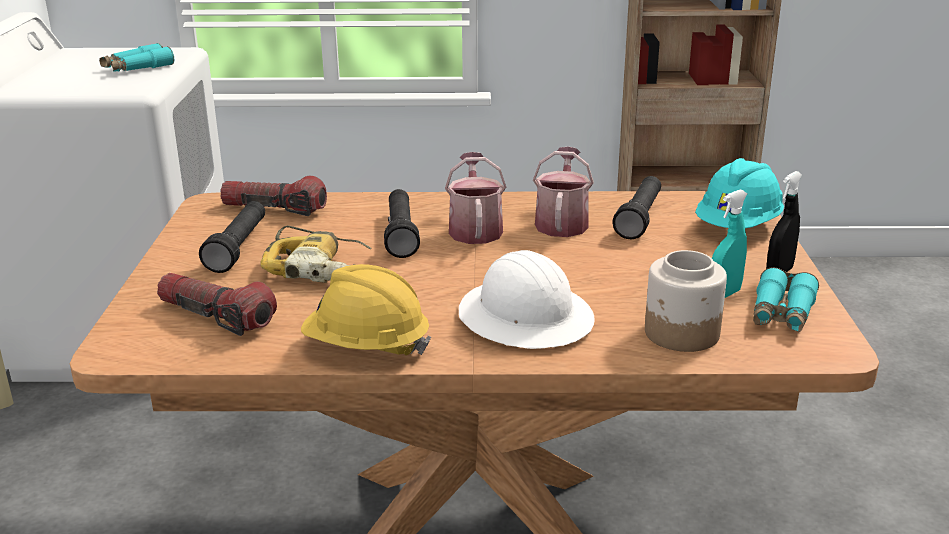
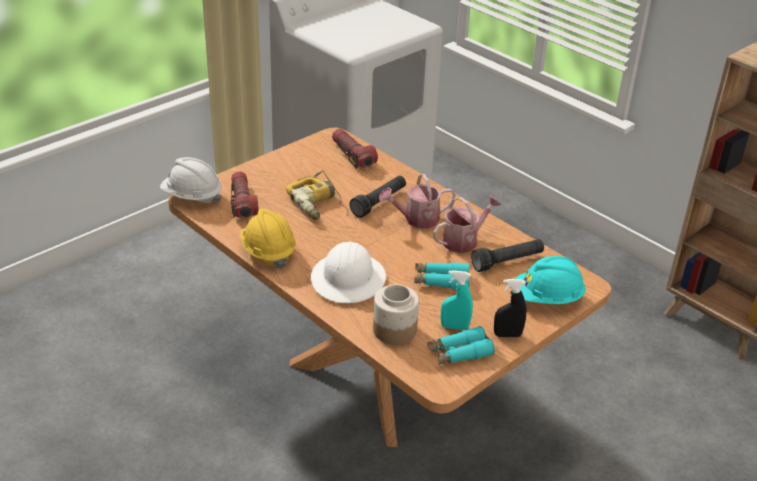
camera: 45 degrees right, 10 degrees up
turquoise binoculars [99,43,174,72] -> turquoise binoculars moved to [414,262,470,289]
black flashlight [199,201,265,273] -> none
watering can [445,152,506,244] -> watering can turned 150 degrees counterclockwise [379,174,456,228]
none -> white hard hat [160,157,222,203]

